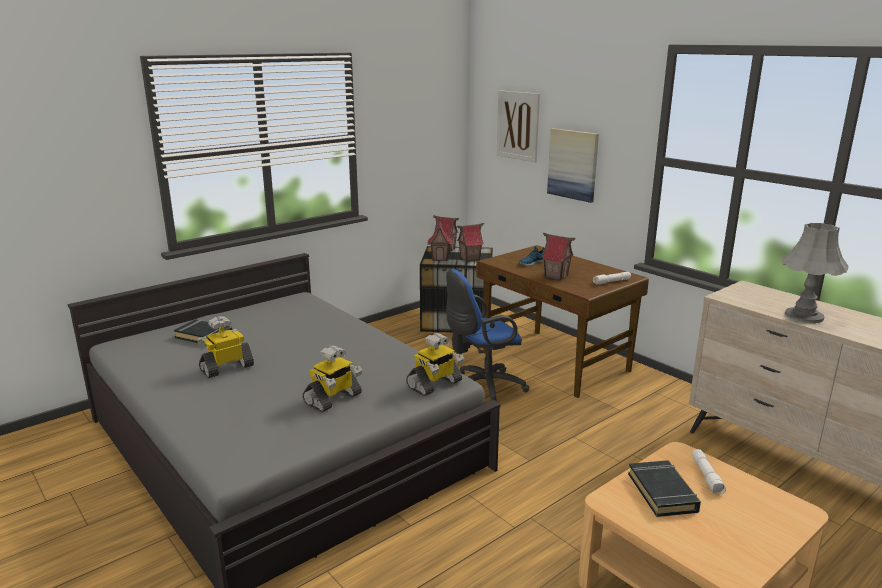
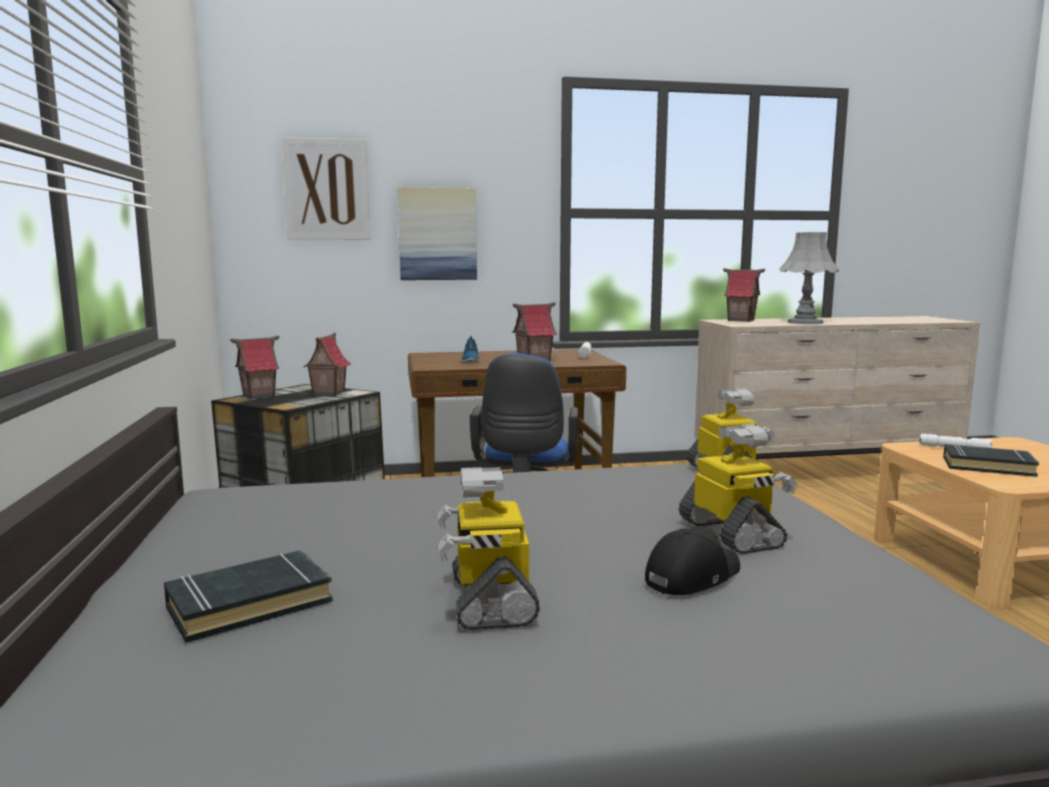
camera: 60 degrees left, 10 degrees down
toy house [427,221,453,261] -> toy house moved to [723,268,765,322]
none -> black cap [645,526,740,595]

